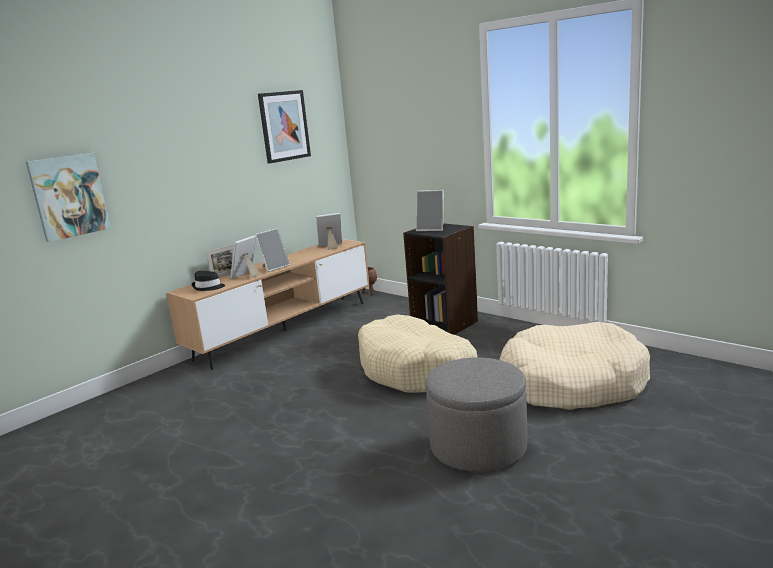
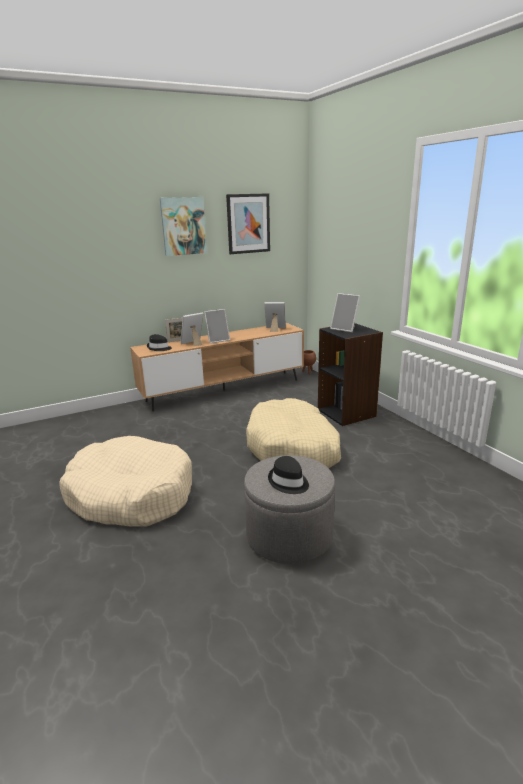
camera: 20 degrees right, 5 degrees up
picture [26,153,111,242] -> picture moved to [160,197,207,256]
beige dog bed [499,322,650,410] -> beige dog bed moved to [59,436,192,526]
none -> black hat [268,456,309,494]

